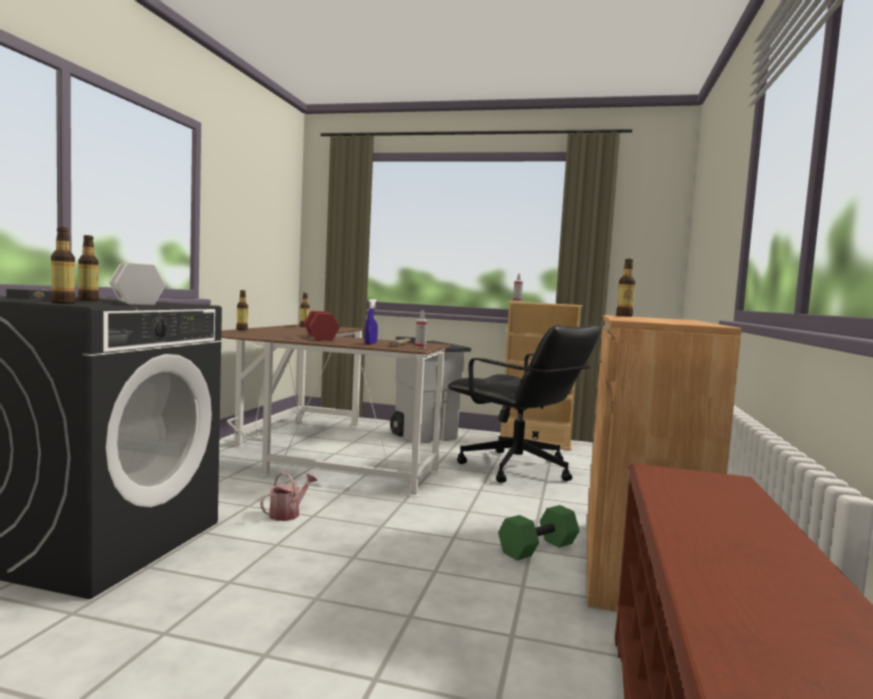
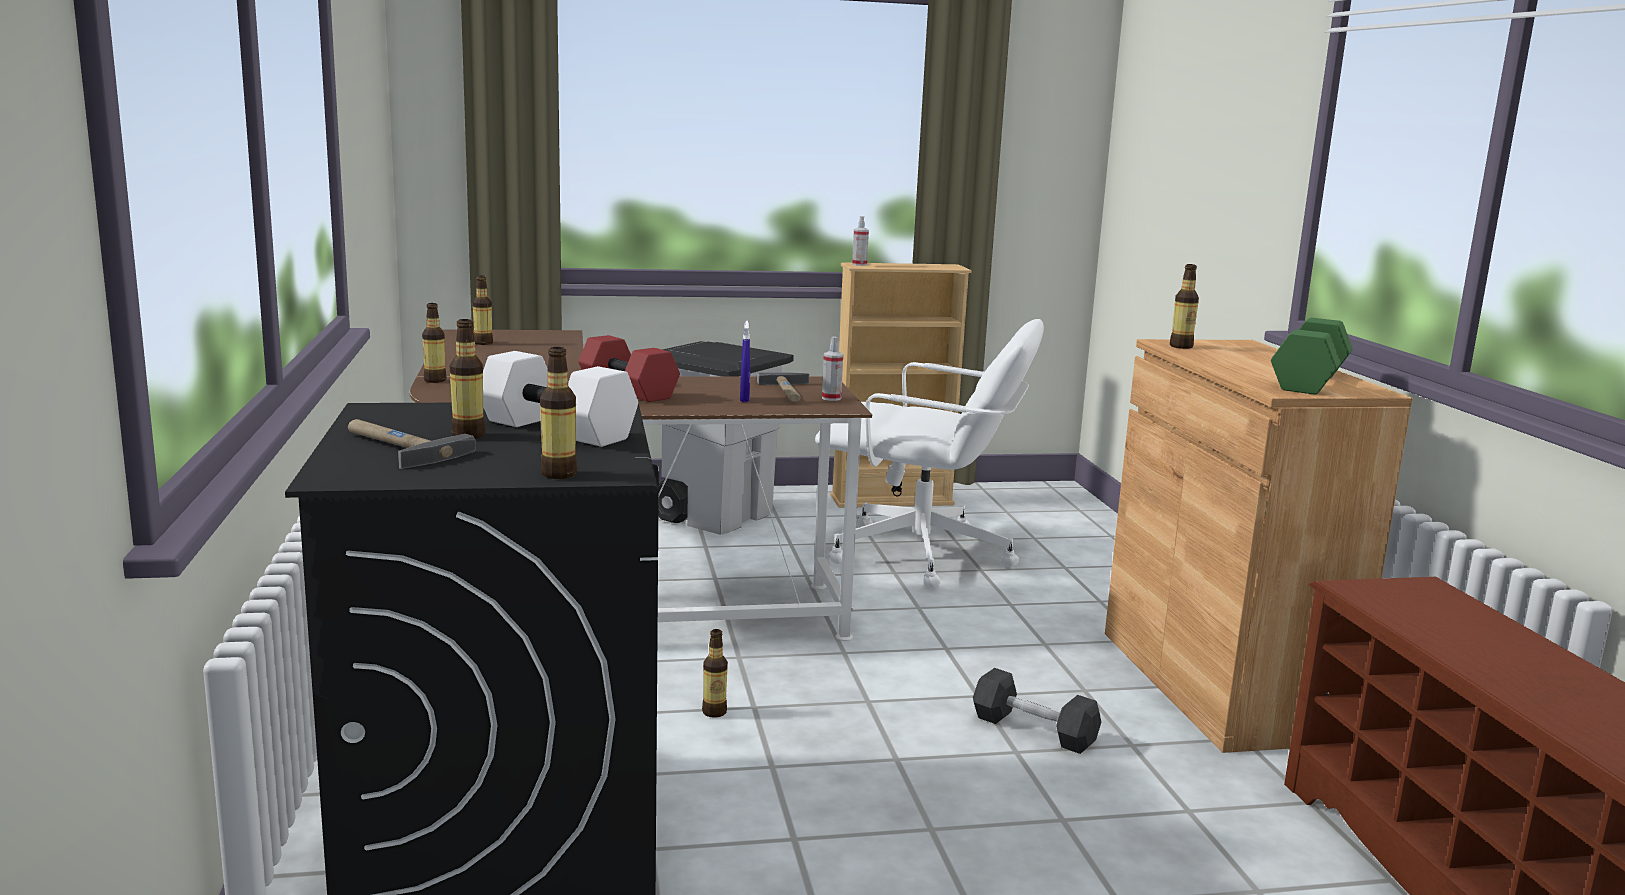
camera: 25 degrees left, 10 degrees up
watering can [260,472,317,521] -> bottle [702,629,728,718]
black office chair [448,325,601,483] -> white office chair [815,319,1044,588]
green dumbbell [498,505,580,560] -> green dumbbell moved to [1271,318,1353,395]
none -> black dumbbell [973,668,1101,754]

